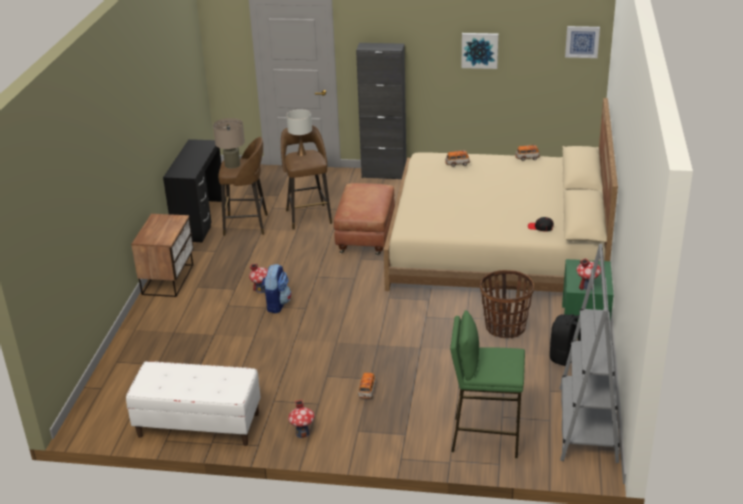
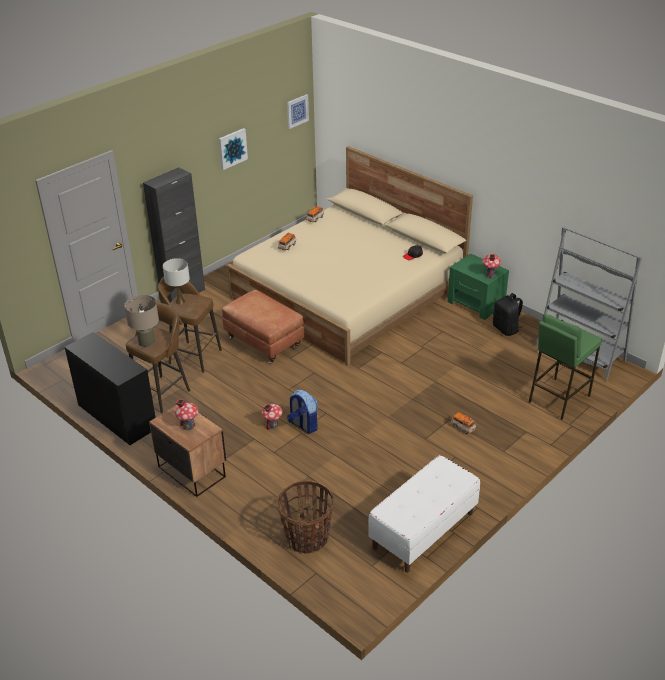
camera: 55 degrees left, 5 degrees up
toy house [288,400,314,438] -> toy house moved to [175,399,199,430]
basket [480,270,534,338] -> basket moved to [277,481,334,554]

